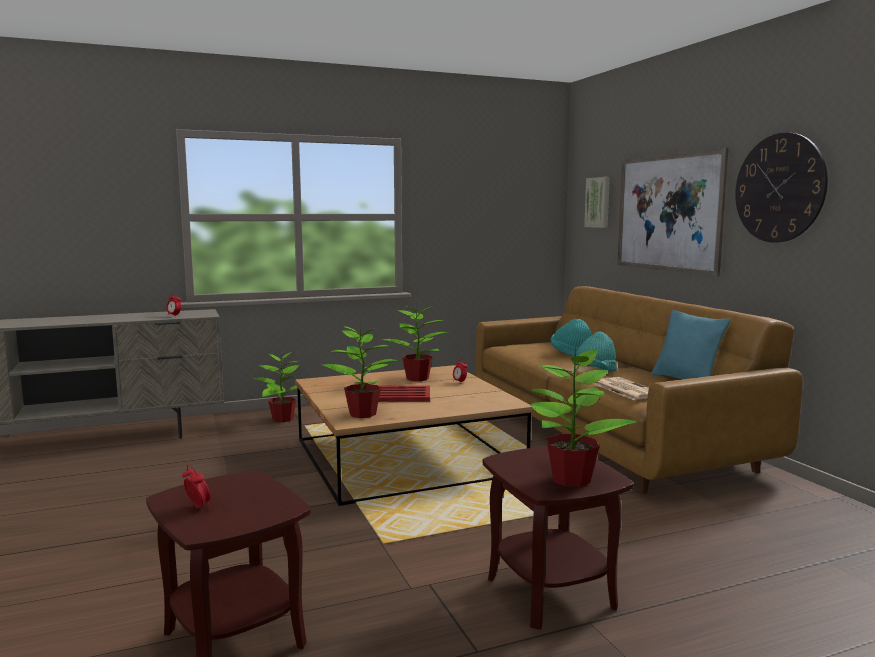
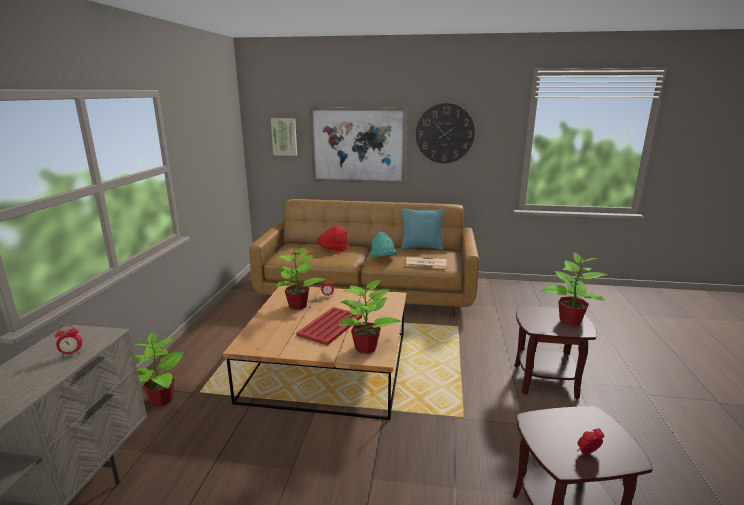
camera: 60 degrees left, 10 degrees up
turquoise hat [551,319,592,356] -> red hat [317,225,349,251]

